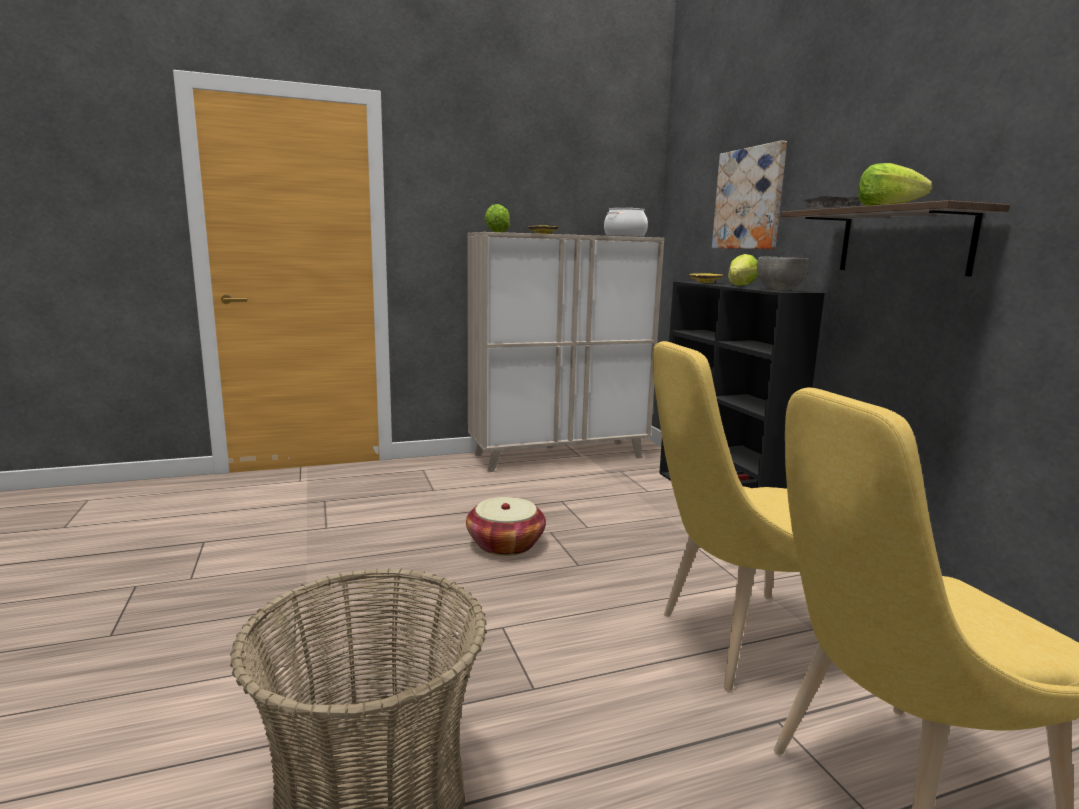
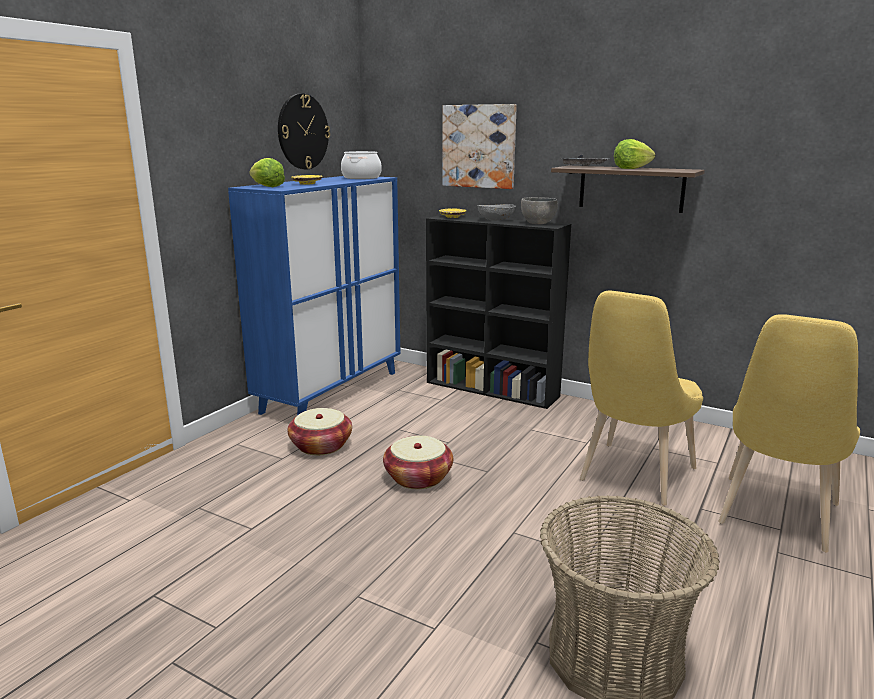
camera: 40 degrees left, 5 degrees up
beige cabinet [467,232,664,472] -> blue cabinet [228,176,401,415]
lettuce [728,254,758,286] -> grey bowl [477,204,515,221]
none -> wall clock [278,94,330,170]
none -> basket [287,408,352,455]

